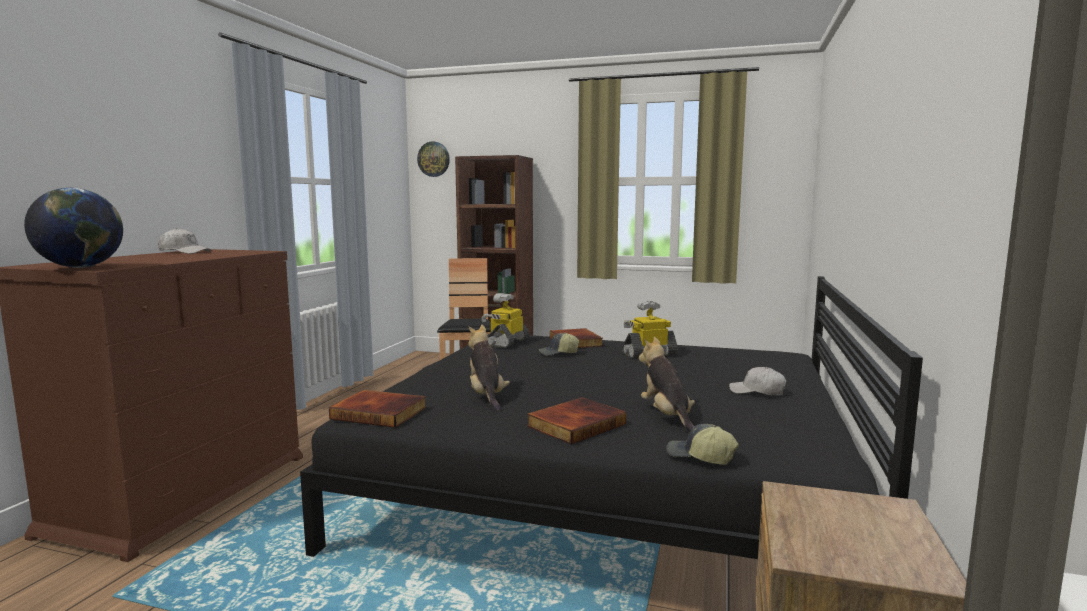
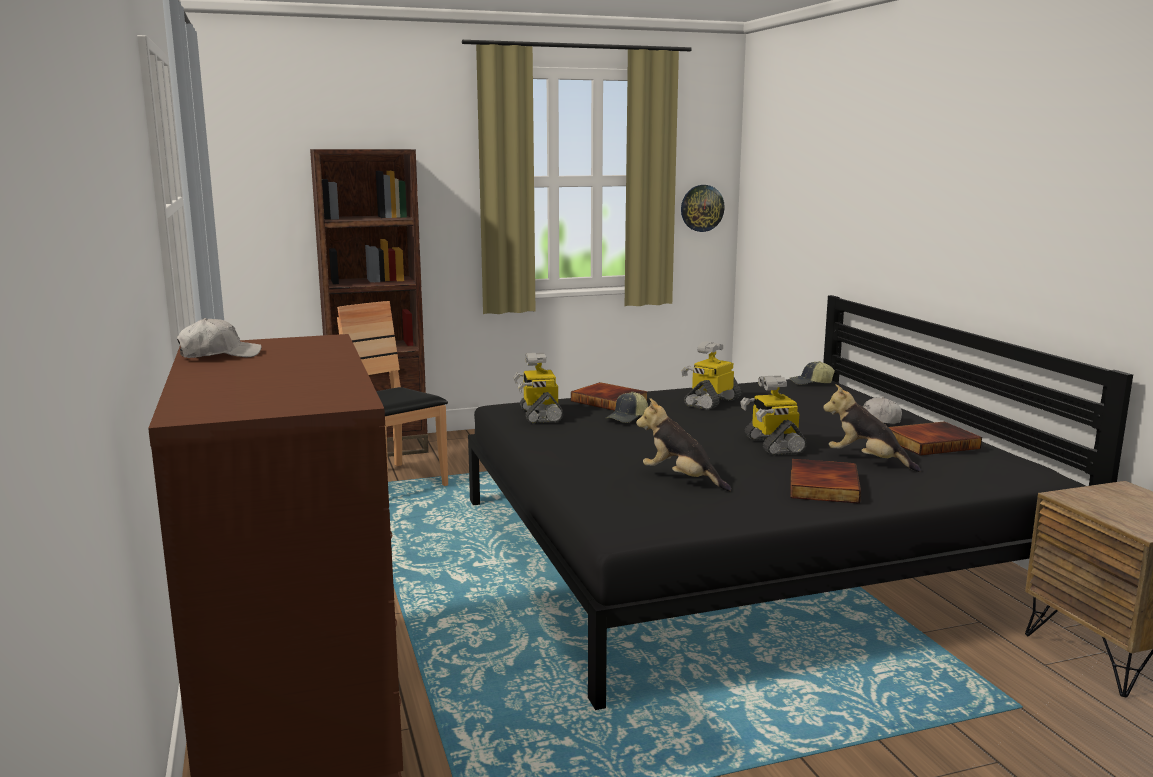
camera: 35 degrees left, 5 degrees up
globe [24,188,123,268] -> none
book [329,390,426,428] -> book moved to [889,422,982,456]
wall clock [417,141,450,177] -> wall clock moved to [681,185,725,232]
cap [666,424,739,465] -> cap moved to [790,361,835,385]
none -> toy robot [740,376,807,456]

